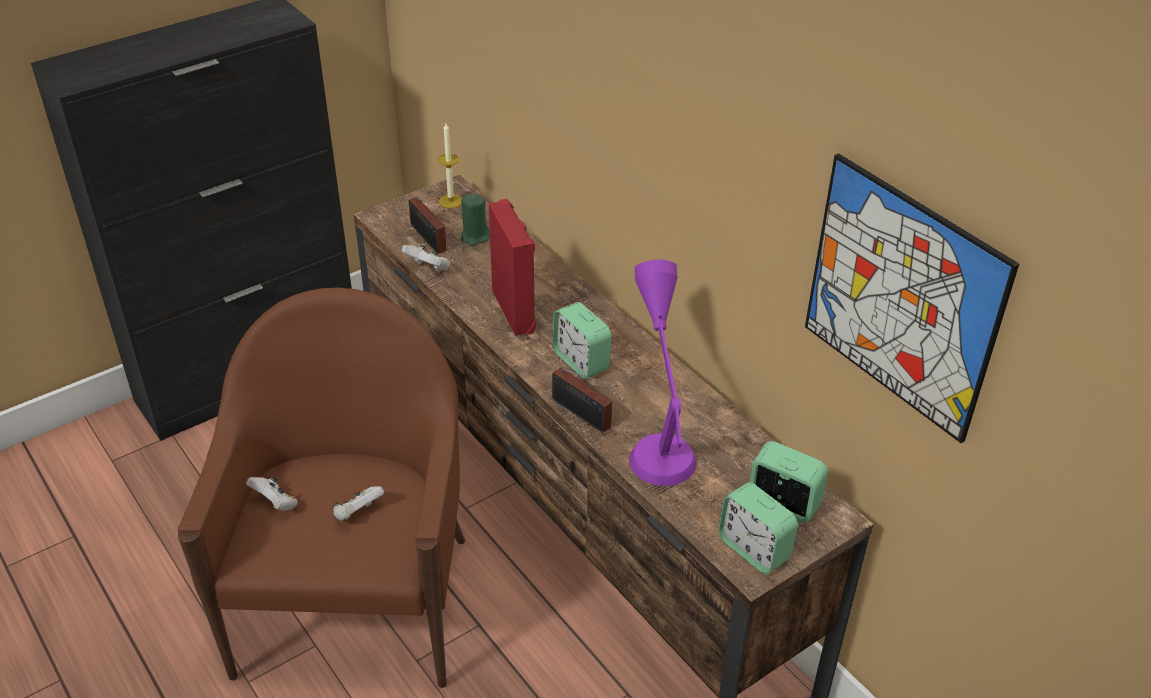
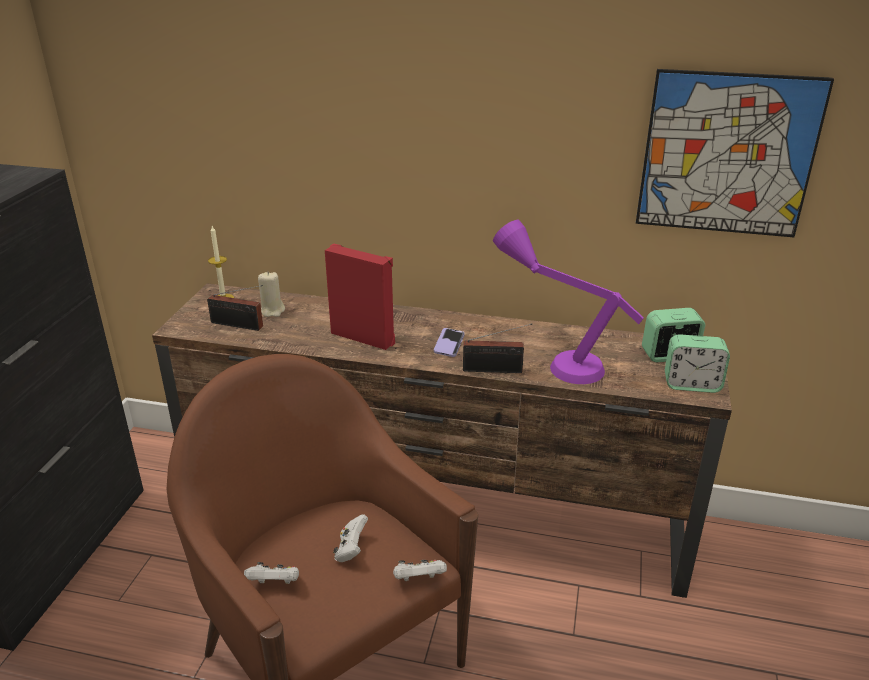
camera: 40 degrees left, 10 degrees down
white game controller [401,245,450,272] -> white game controller moved to [393,560,447,581]
green candle [461,194,490,246] -> beige candle [258,271,285,317]
alarm clock [552,302,612,379] -> phone [434,328,465,357]

